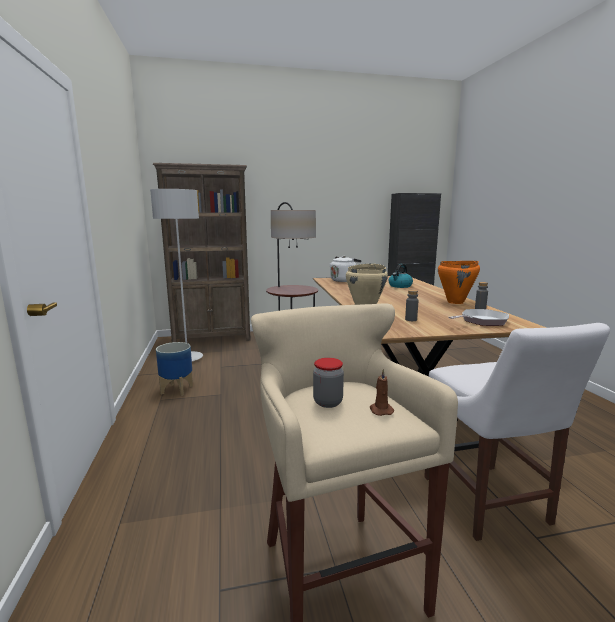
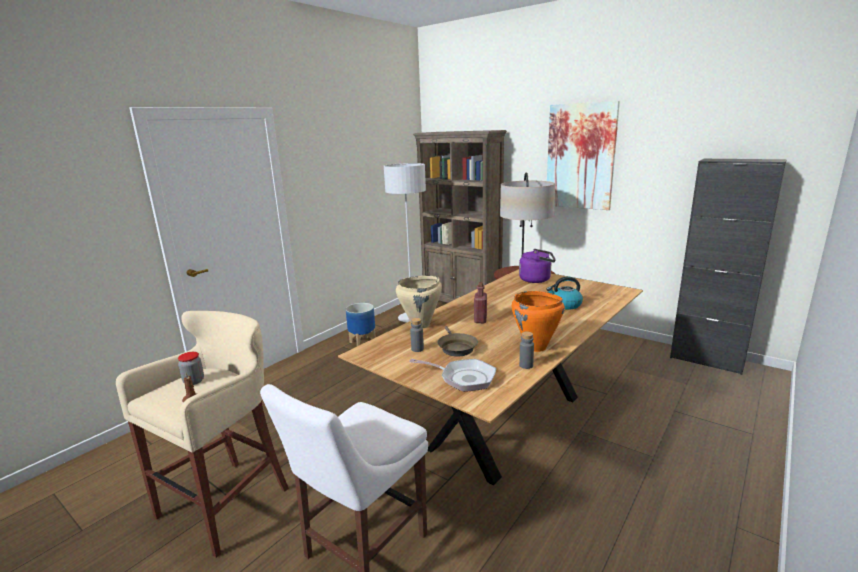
camera: 50 degrees right, 5 degrees up
white kettle [329,256,361,282] -> purple kettle [519,249,556,283]
none -> brown frying pan [438,326,478,357]
none -> red bottle [474,282,487,323]
none -> picture [547,101,620,210]

